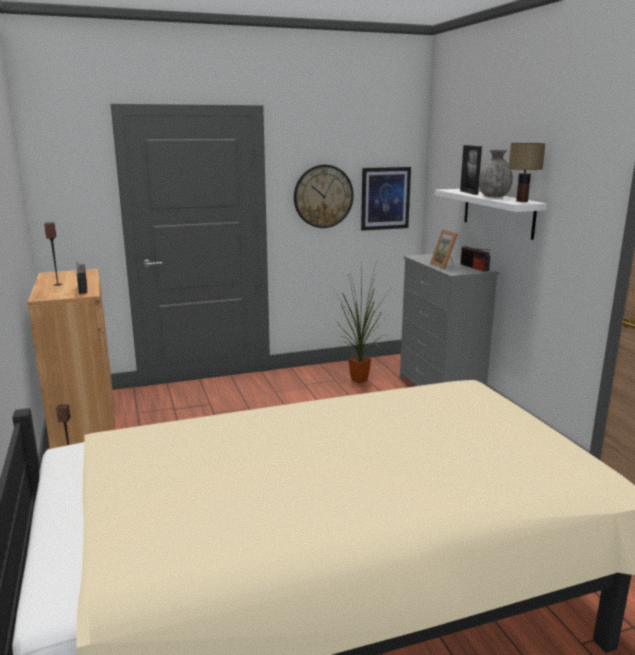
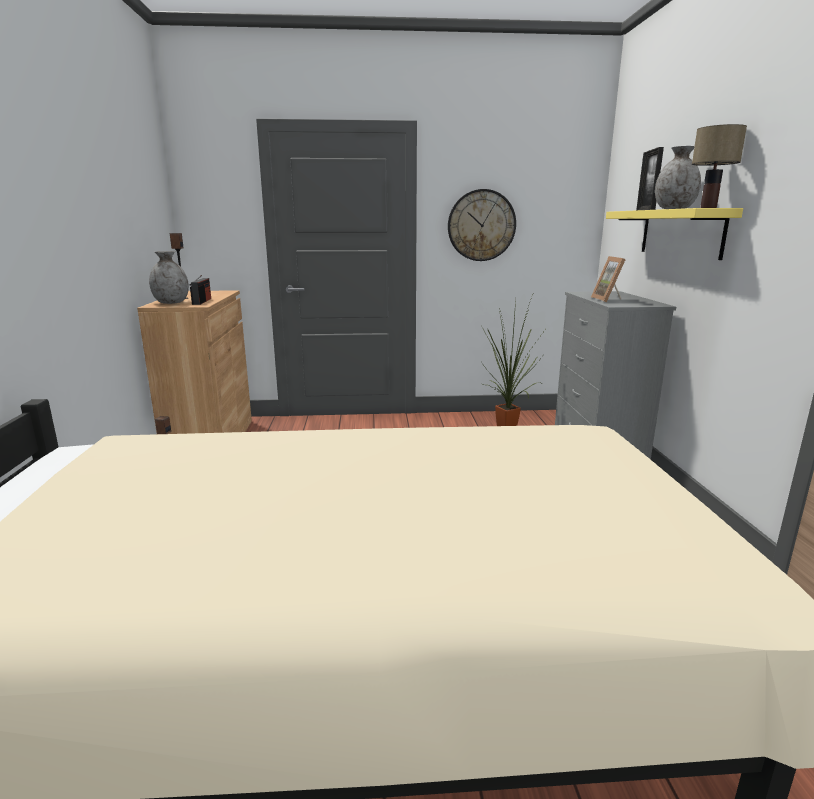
camera: 15 degrees right, 0 degrees up
picture [361,167,411,231] -> none
white shelf [435,189,547,240] -> yellow shelf [606,208,743,260]
radio [460,246,490,272] -> none
none -> grey vase [149,251,189,304]

